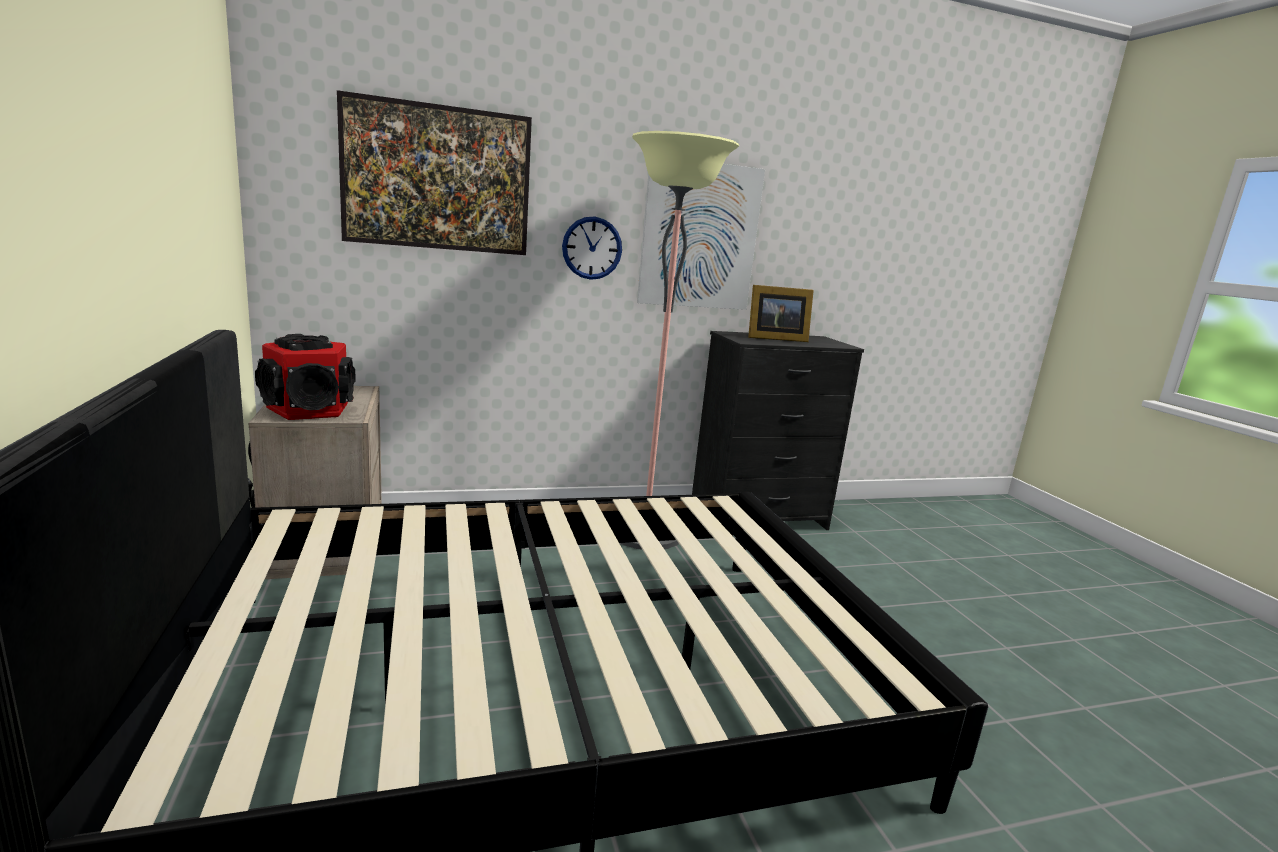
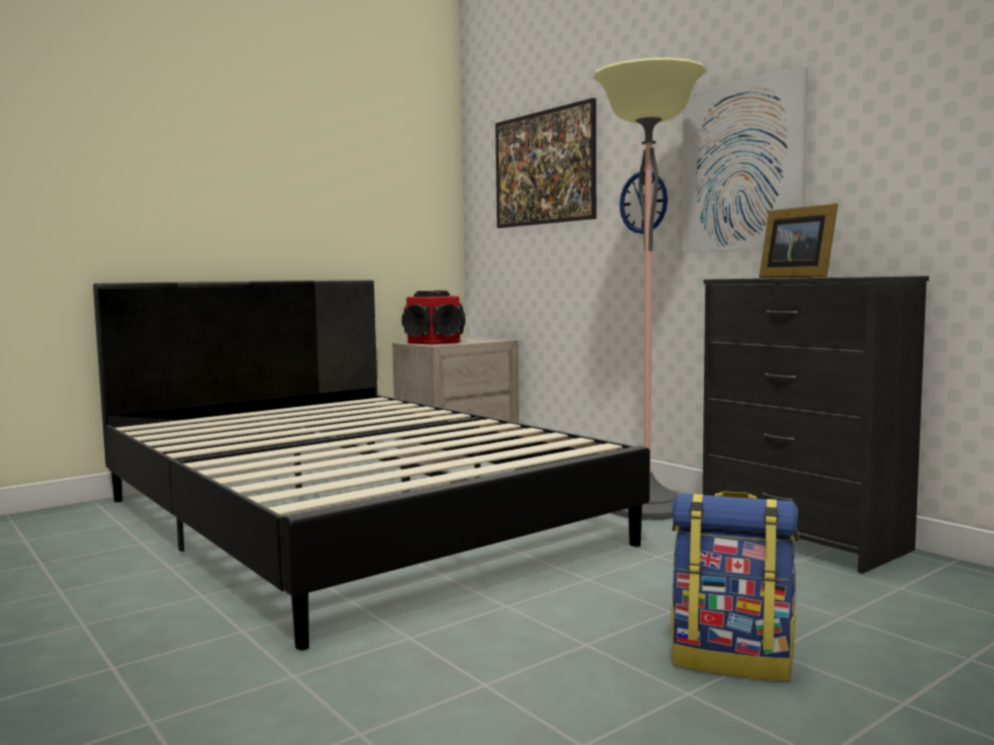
camera: 70 degrees right, 10 degrees down
none -> backpack [671,491,799,681]

